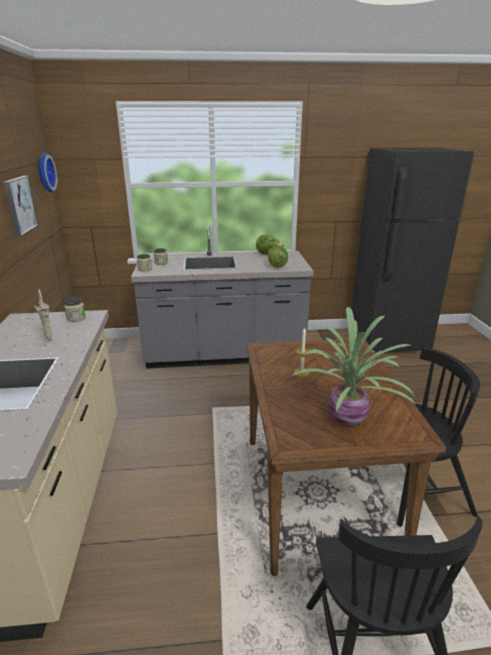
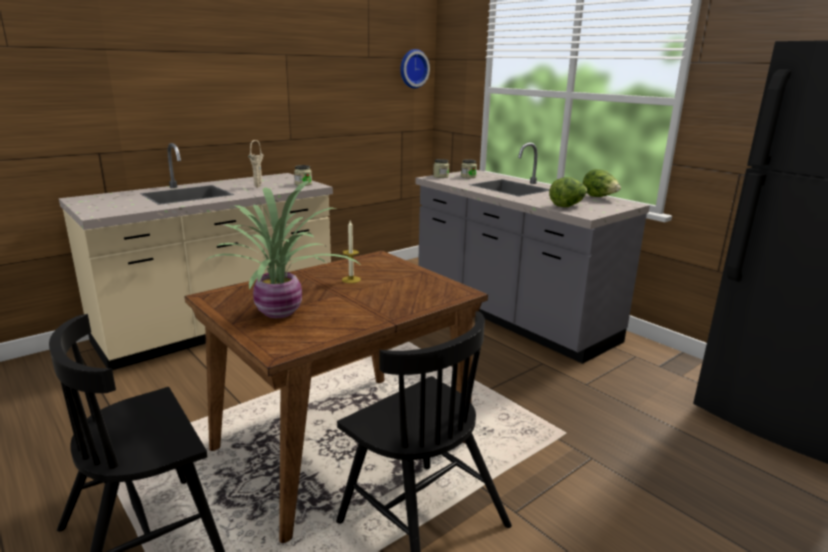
camera: 55 degrees right, 5 degrees down
picture [3,176,39,236] -> none

